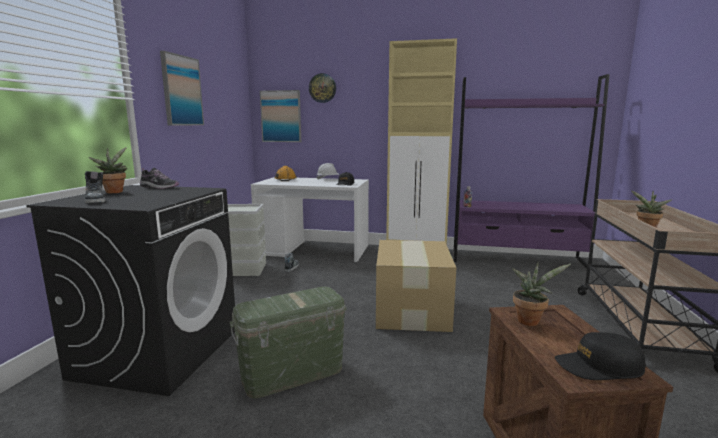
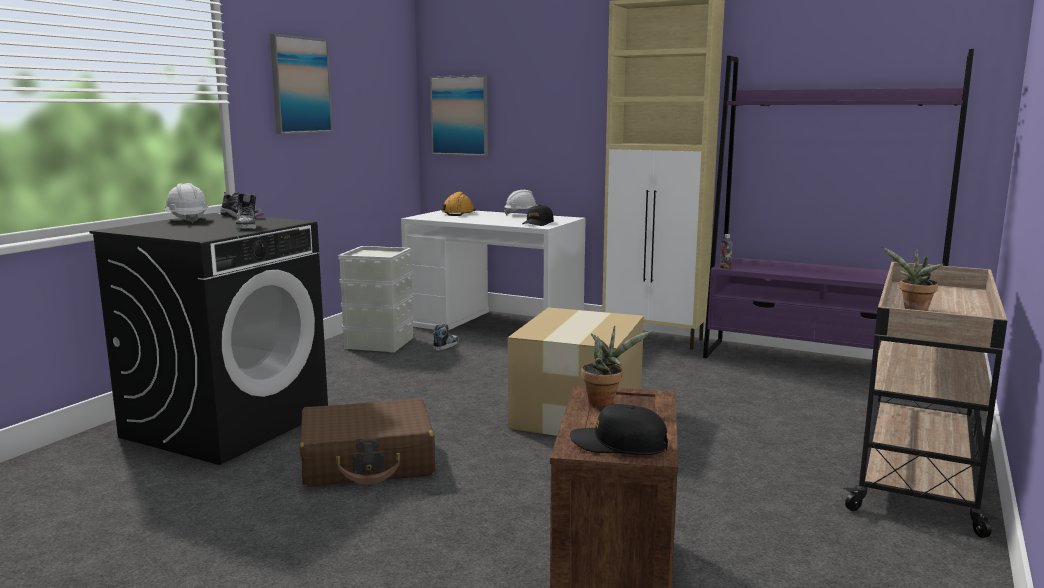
camera: 15 degrees right, 0 degrees up
shoe [84,171,105,204] -> shoe moved to [235,193,257,229]
potted plant [88,147,127,194] -> white hard hat [164,183,210,223]
green storage box [229,287,347,399] -> brown suitcase [300,398,435,487]
wall clock [309,73,336,103] -> none

